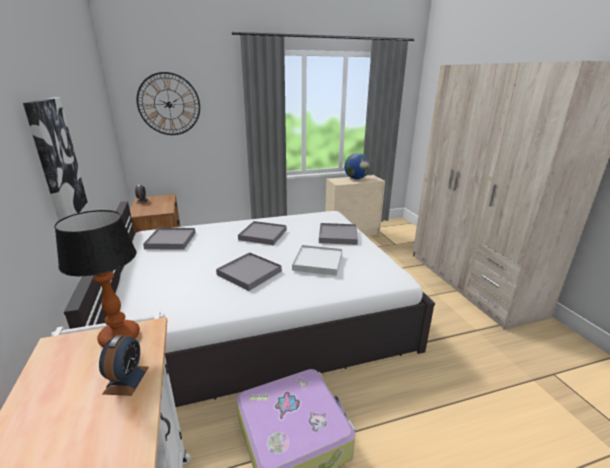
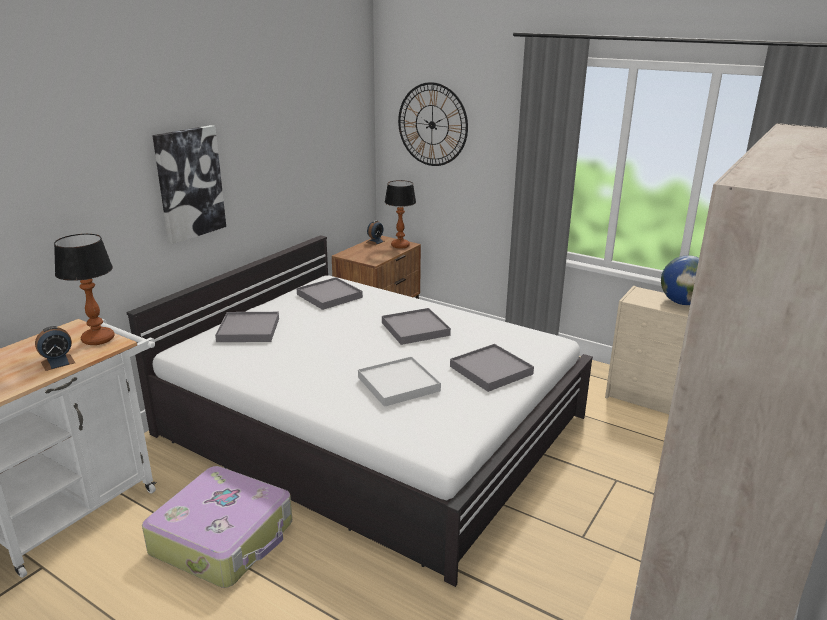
camera: 50 degrees right, 0 degrees up
grey tray [216,252,282,291] -> grey tray moved to [215,312,279,342]
none -> table lamp [385,180,416,249]

